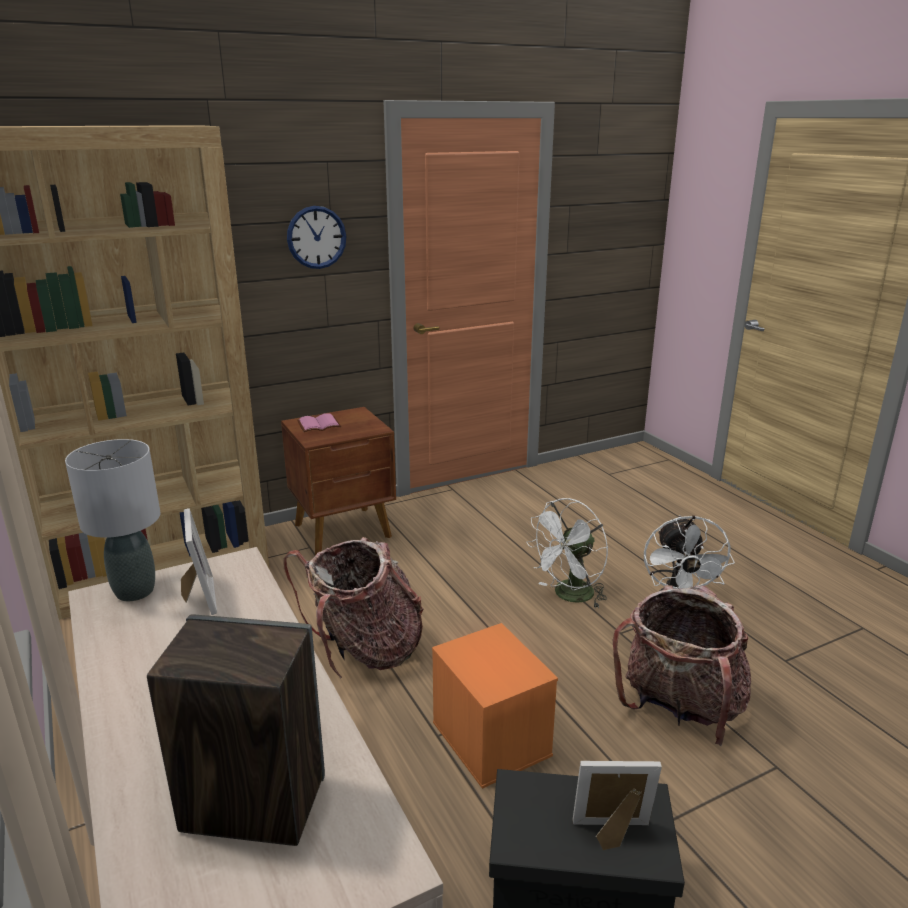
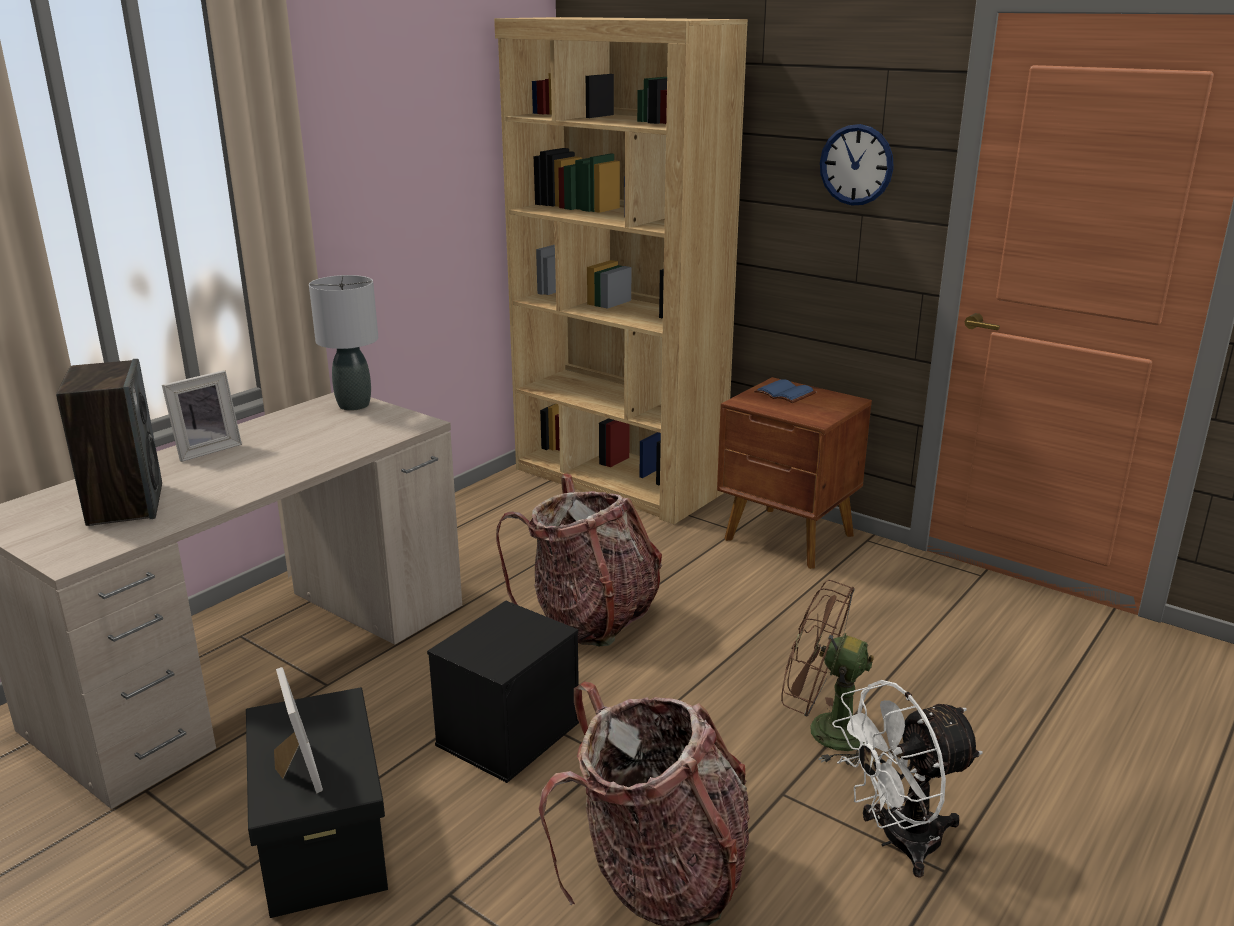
camera: 65 degrees right, 0 degrees up
picture frame [181,508,217,615] -> picture frame moved to [162,370,242,462]
pink book [297,413,341,432] -> blue book [754,379,816,403]
orange storage box [432,623,558,789] -> black storage box [427,601,579,783]
white fan [526,498,608,609] -> brown fan [781,580,885,766]

